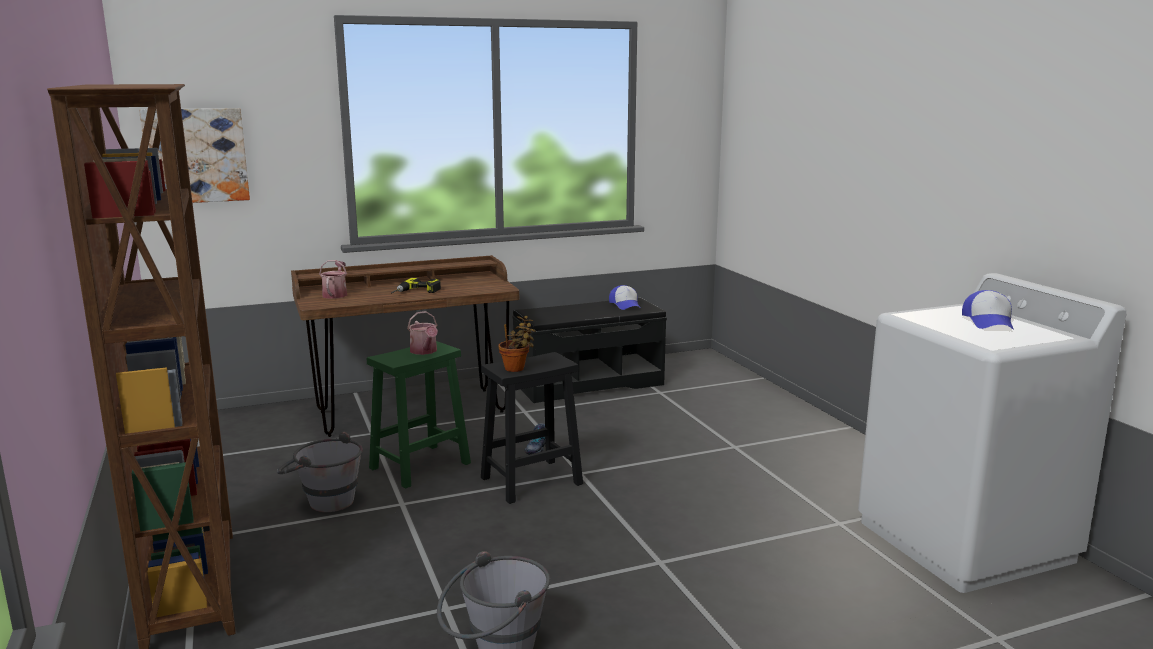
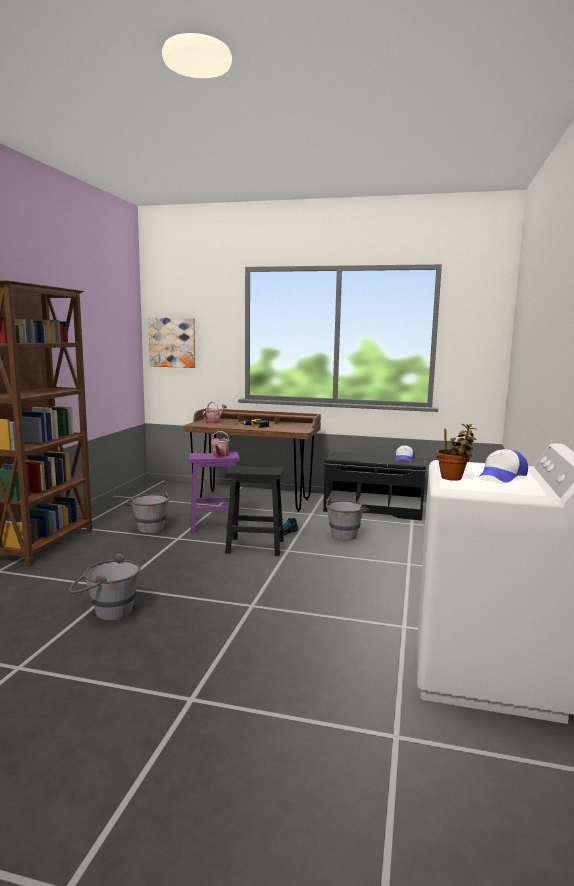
camera: 35 degrees right, 5 degrees down
green stool [367,341,471,488] -> purple stool [189,452,240,533]
potted plant [498,316,536,372] -> potted plant moved to [437,424,477,481]
none -> grey bucket [326,498,370,540]

